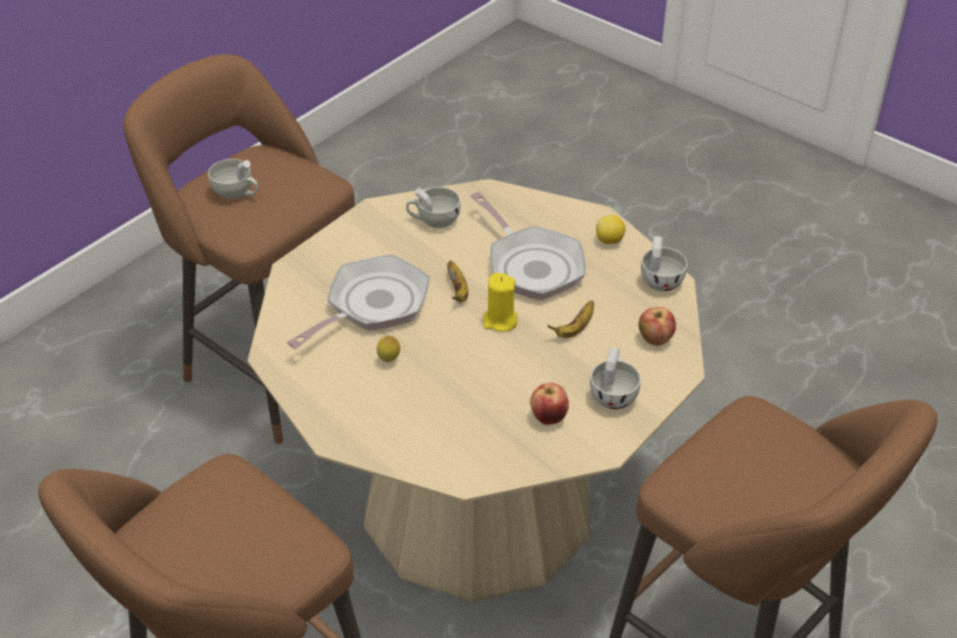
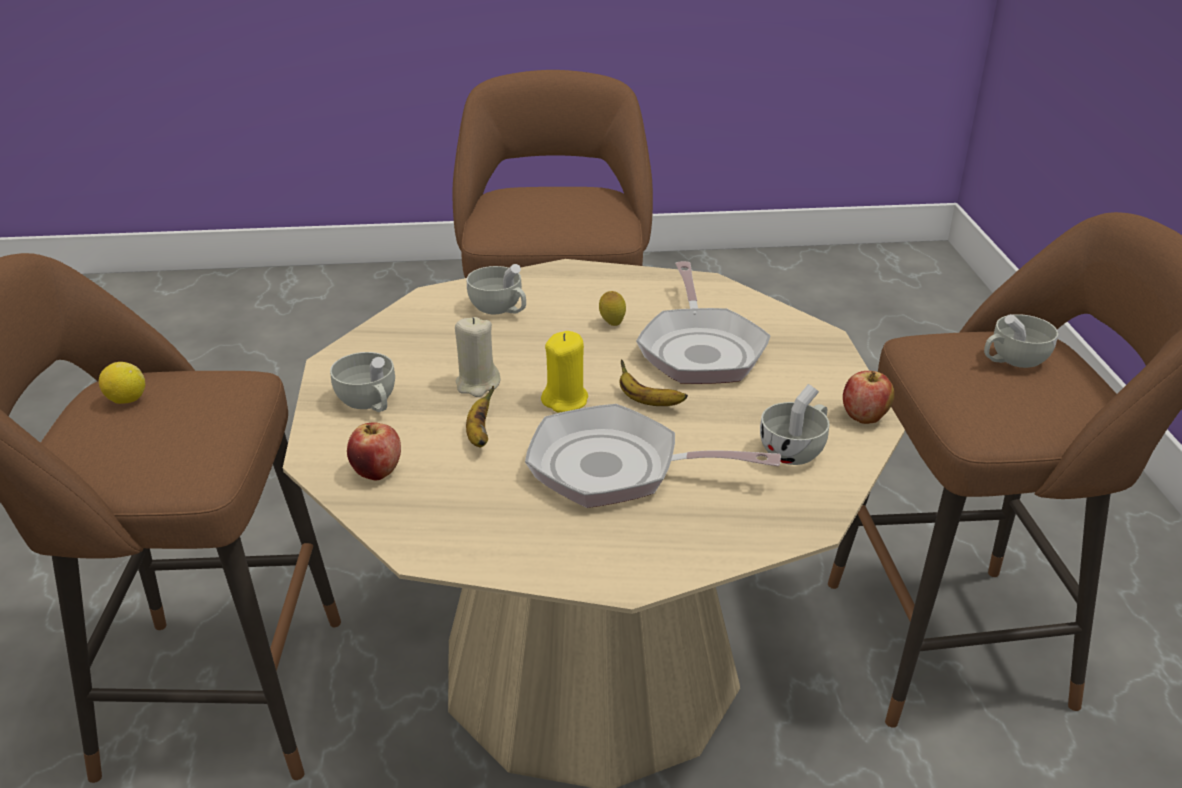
camera: 135 degrees right, 10 degrees down
apple [530,383,569,425] -> apple moved to [843,371,894,424]
lemon [596,215,625,244] -> lemon moved to [99,362,145,404]
white cup [641,236,687,291] -> white cup moved to [467,264,526,314]
none -> beige candle [455,317,501,397]

